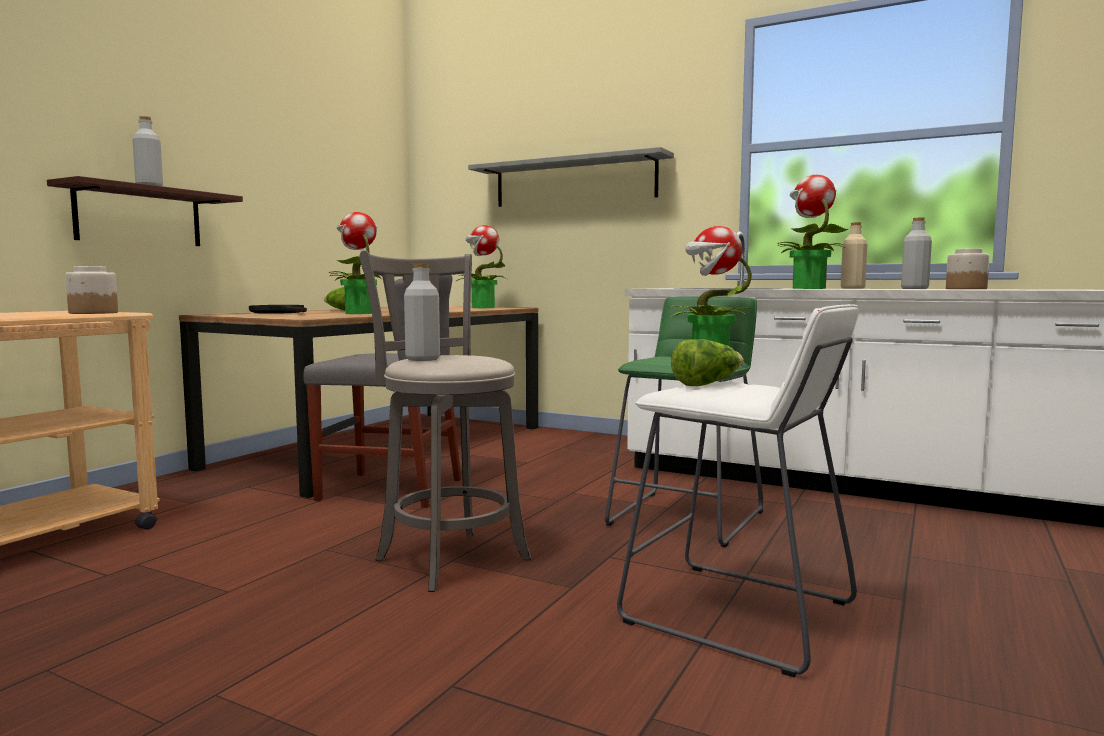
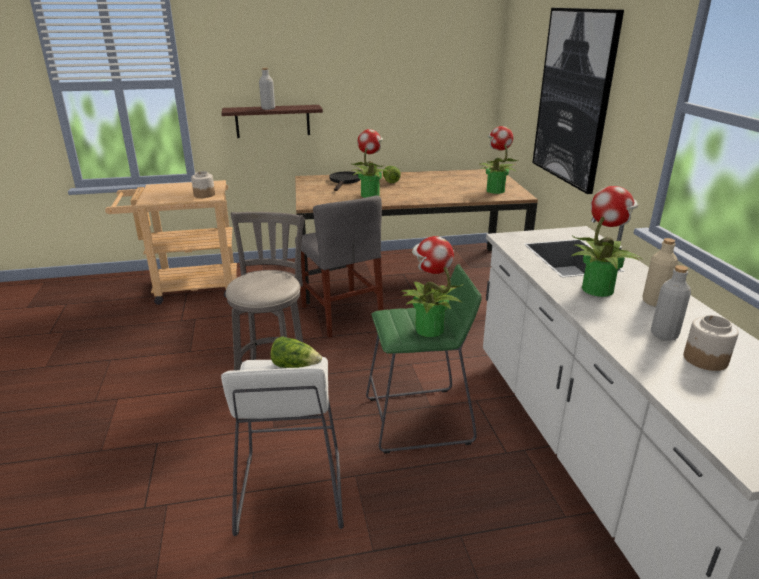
camera: 50 degrees right, 20 degrees up
grey bottle [404,264,440,361] -> none
grey shelf [468,147,674,207] -> picture [532,8,624,194]

